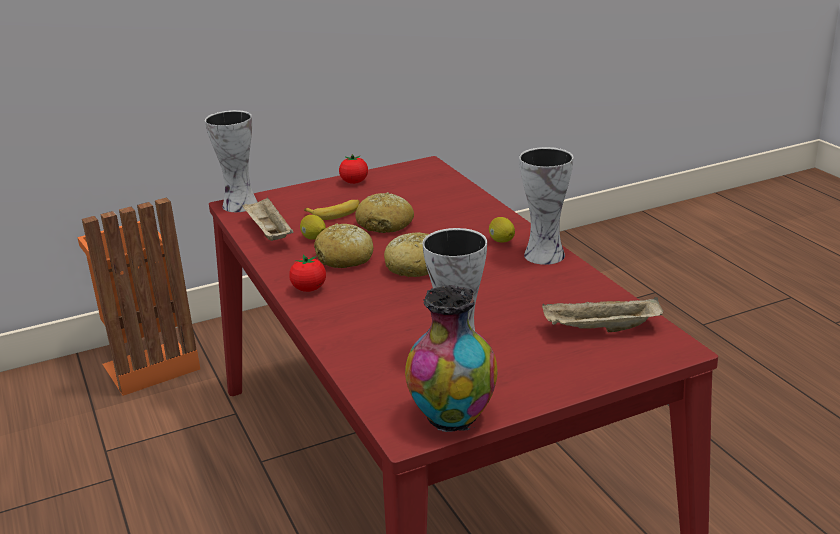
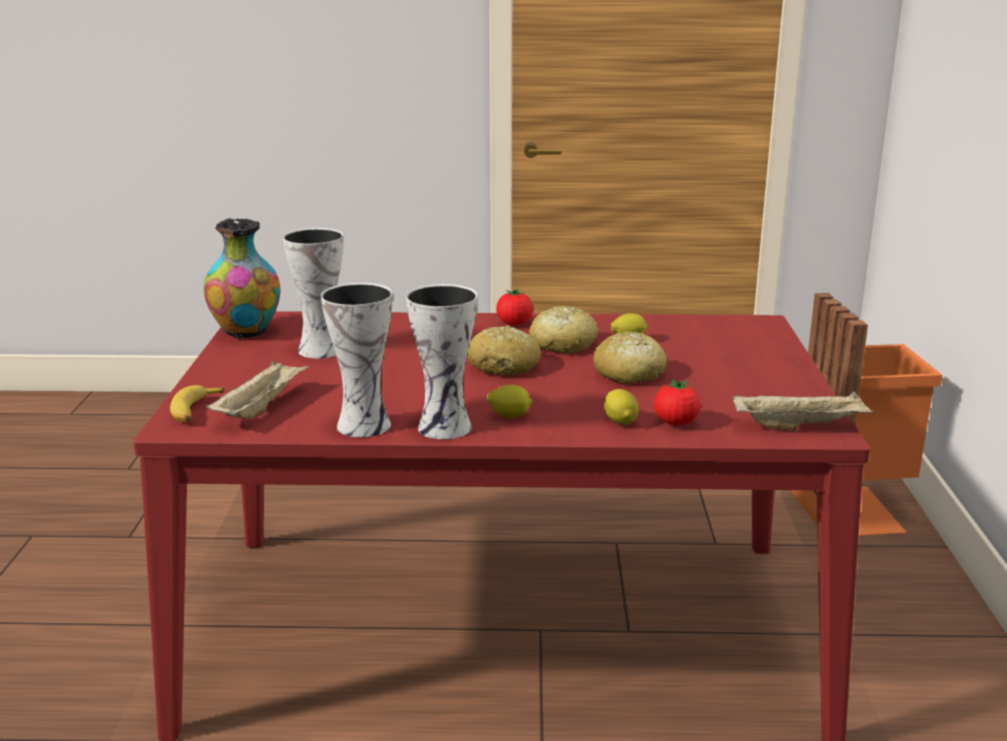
camera: 115 degrees right, 5 degrees down
vase [205,110,258,212] -> vase moved to [321,283,393,437]
beige tray [242,197,293,241] -> beige tray moved to [733,391,874,431]
banana [304,200,360,220] -> banana moved to [170,385,224,422]
tomato [339,154,368,184] -> tomato moved to [654,379,701,426]
none -> lemon [604,389,639,425]

